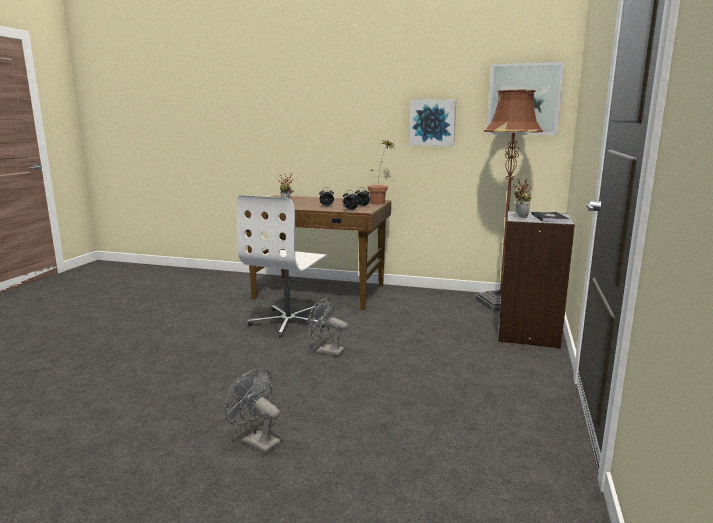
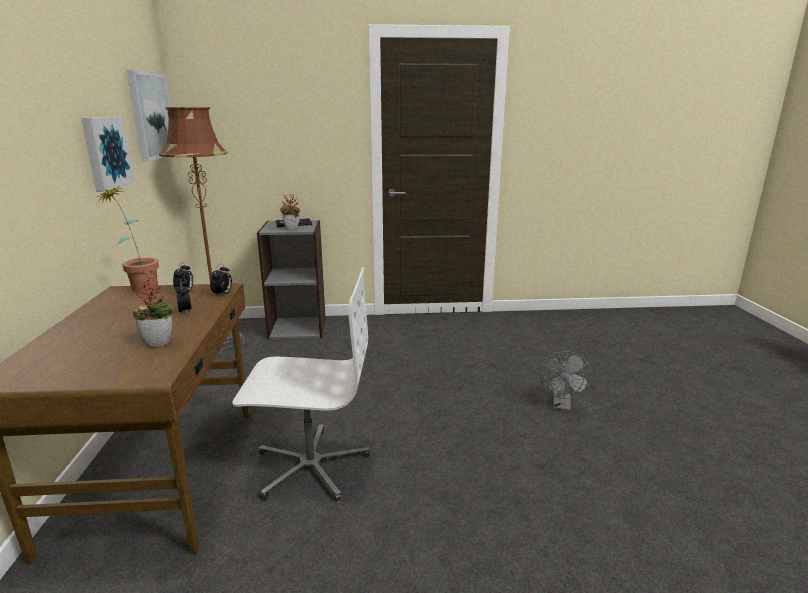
camera: 110 degrees left, 5 degrees up
grey fan [307,297,348,356] -> none

